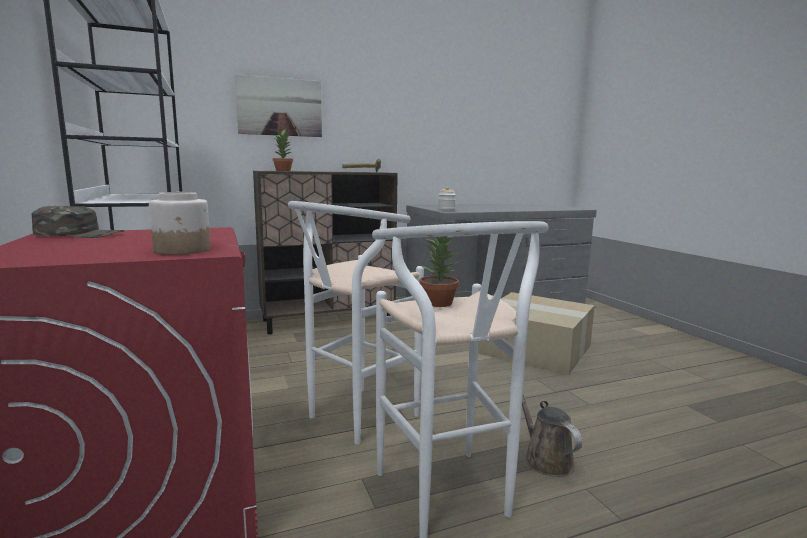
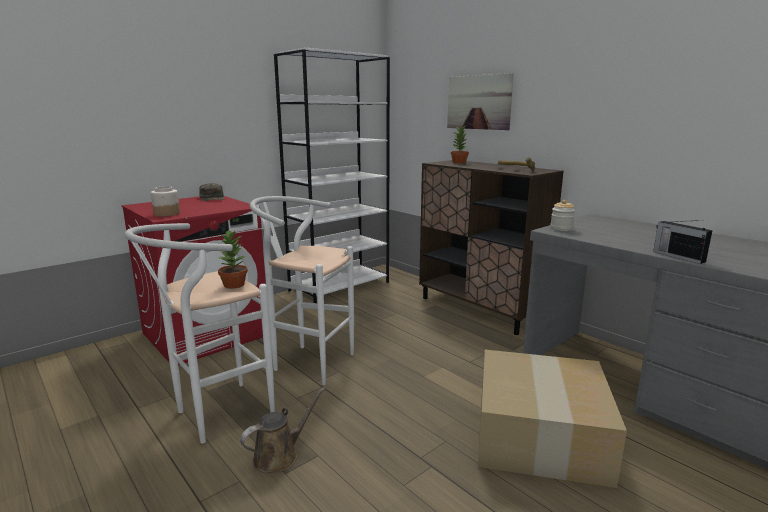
camera: 70 degrees right, 5 degrees up
none -> radio [653,220,713,264]

